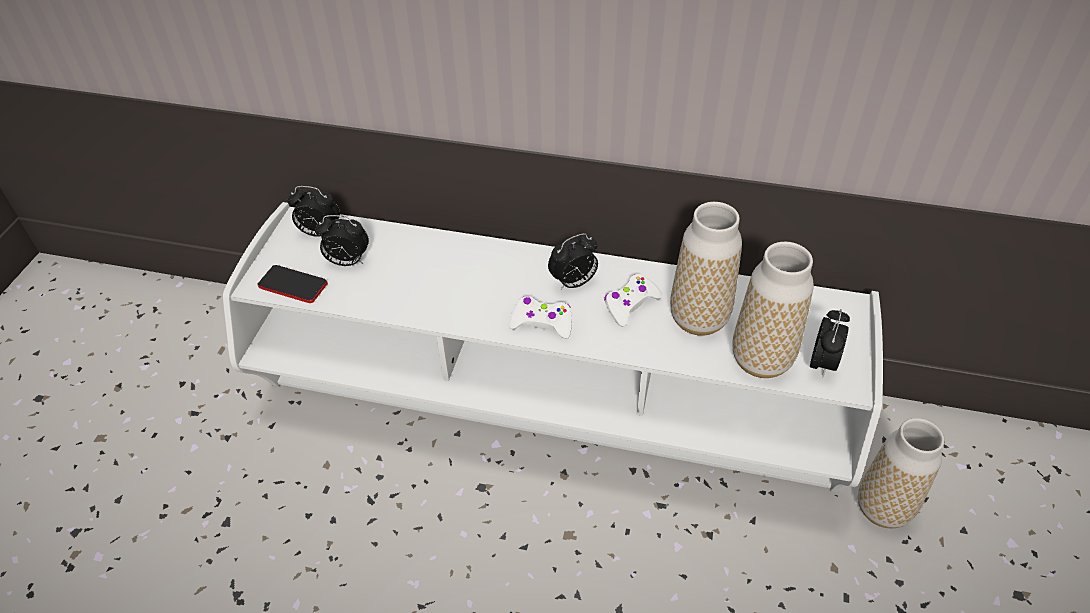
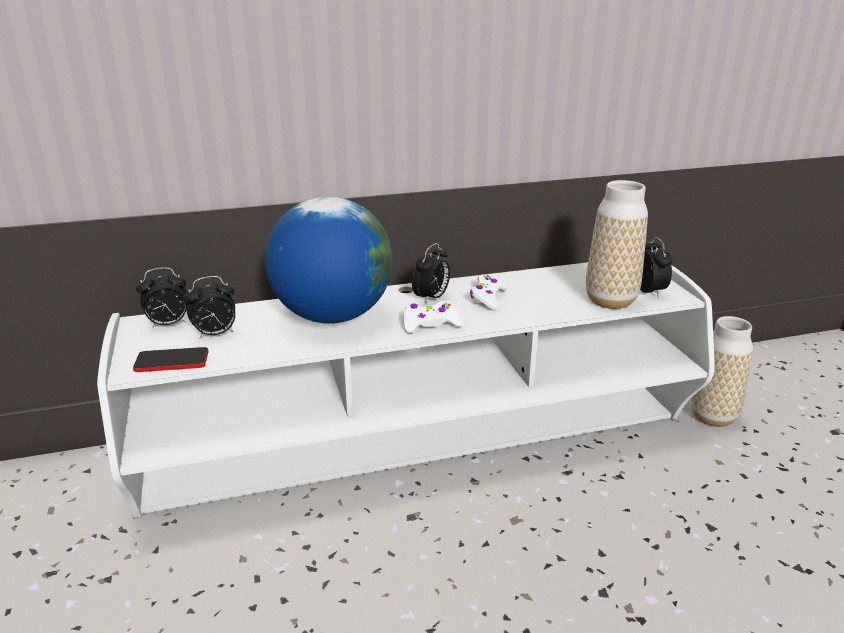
camera: 30 degrees left, 20 degrees down
vase [670,202,742,336] -> none
none -> globe [265,196,393,324]

